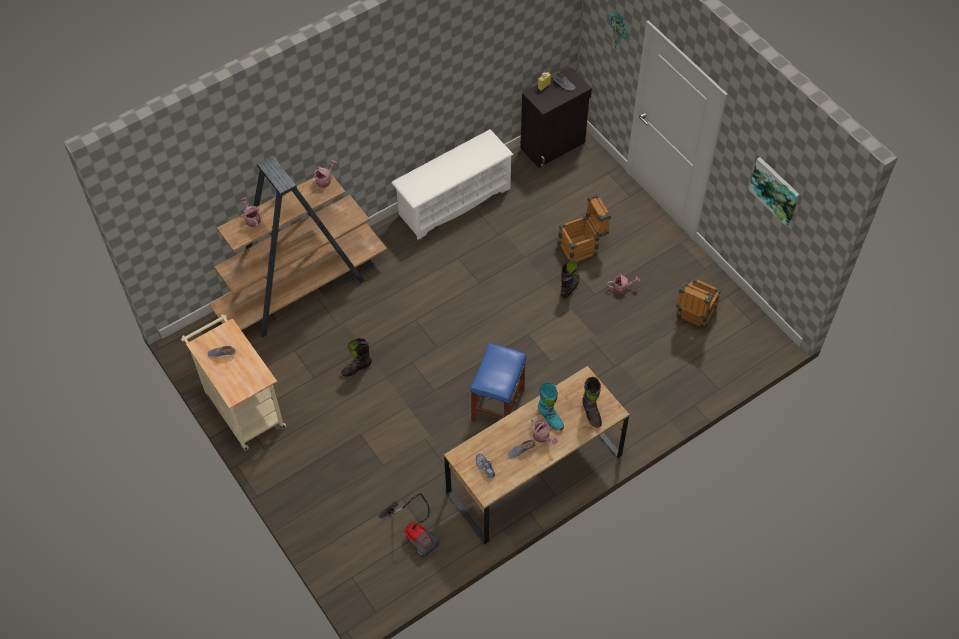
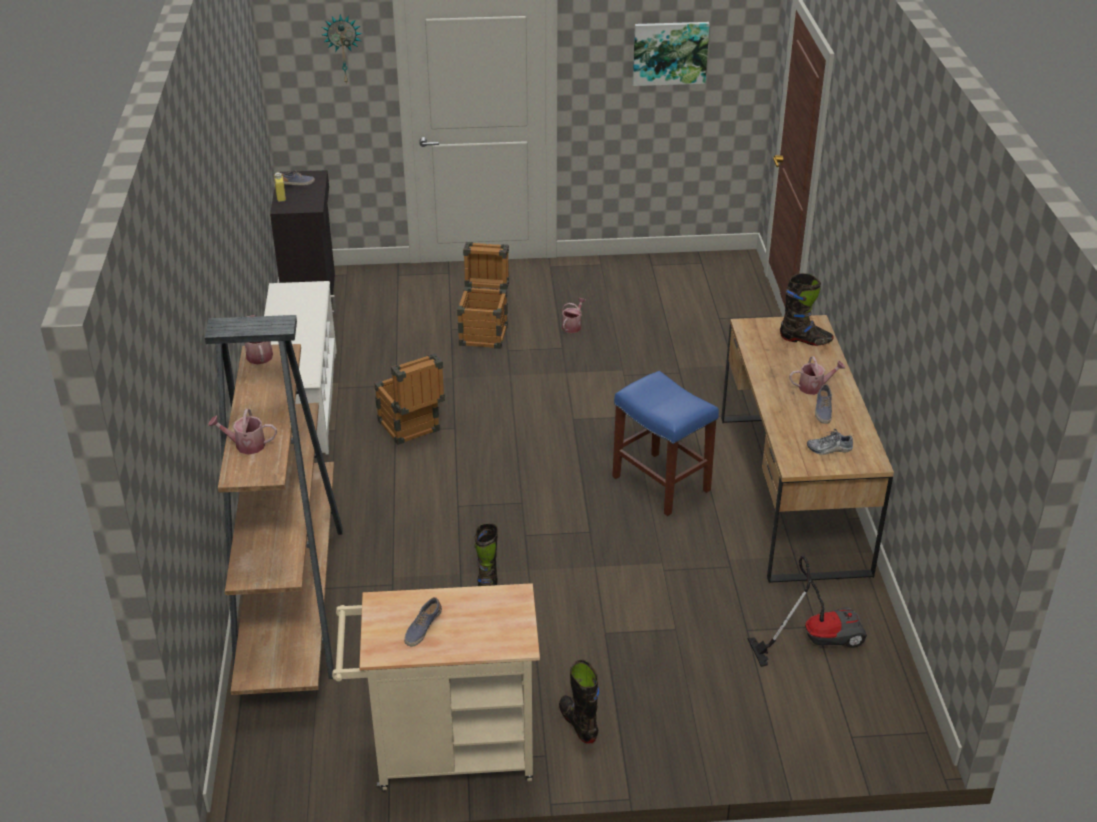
camera: 60 degrees left, 20 degrees down
turquoise boot [538,382,564,431] -> none
black boot [561,261,580,299] -> black boot moved to [559,660,599,744]
crate [676,277,721,329] -> crate moved to [374,353,445,445]

